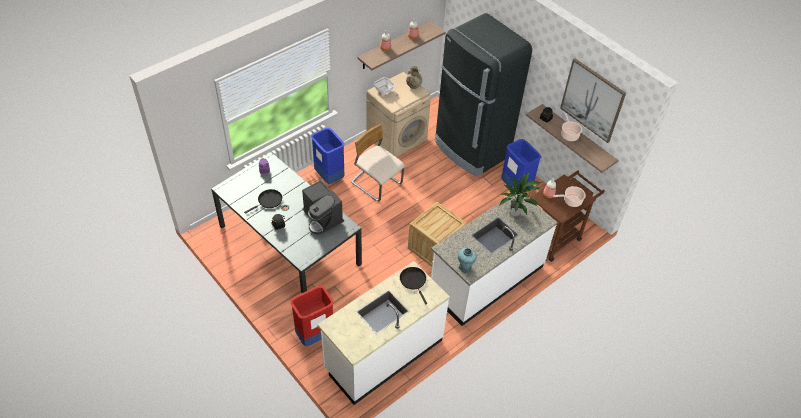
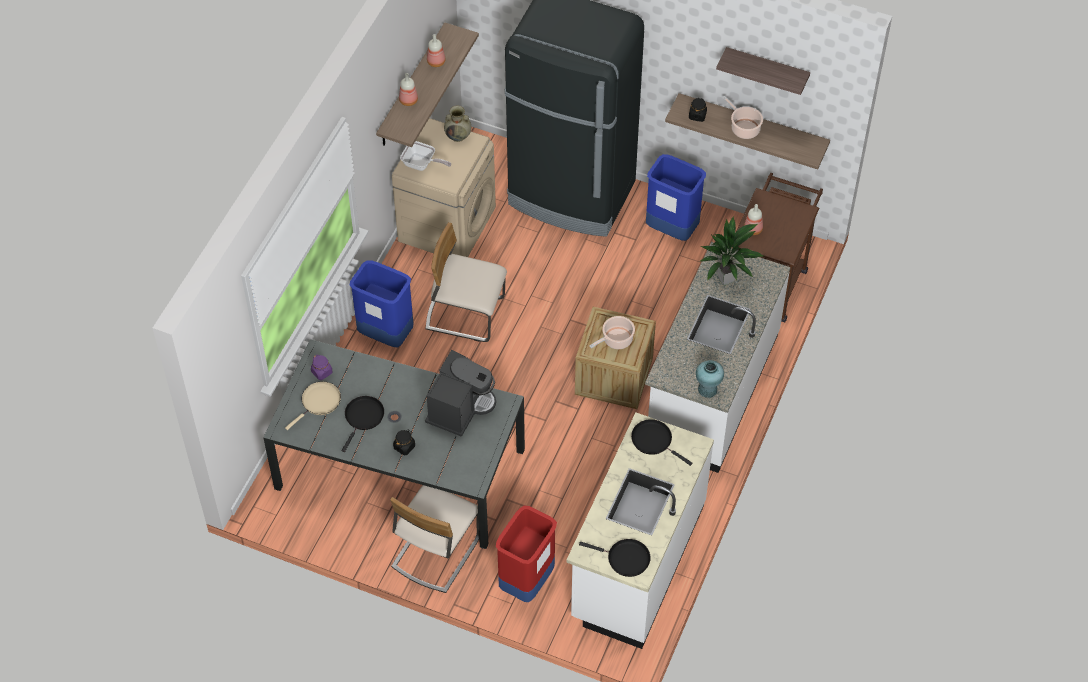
camera: 25 degrees left, 5 degrees up
coffee machine [302,180,344,235] -> coffee machine turned 90 degrees counterclockwise [425,350,496,437]
cooking pot [553,186,586,207] -> cooking pot moved to [589,316,635,349]
picture [560,58,626,143] -> shelf [716,47,810,95]
none -> beige frying pan [285,381,341,430]
none -> beige chair [390,485,479,593]
none -> black frying pan [579,539,651,577]

